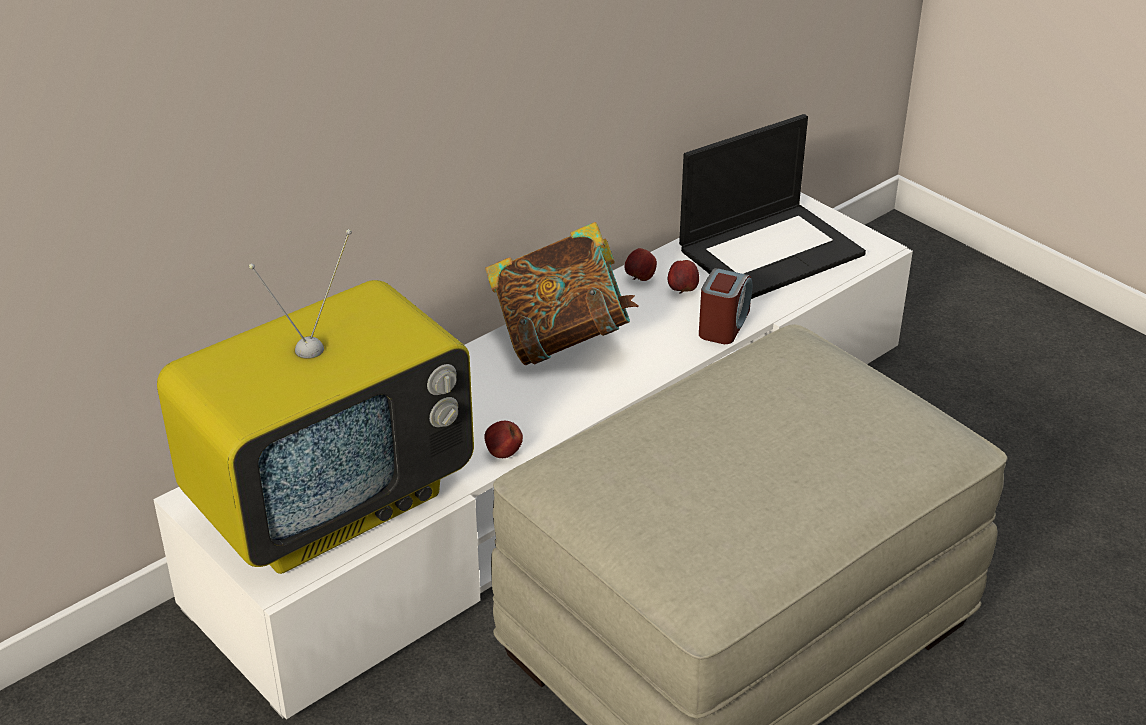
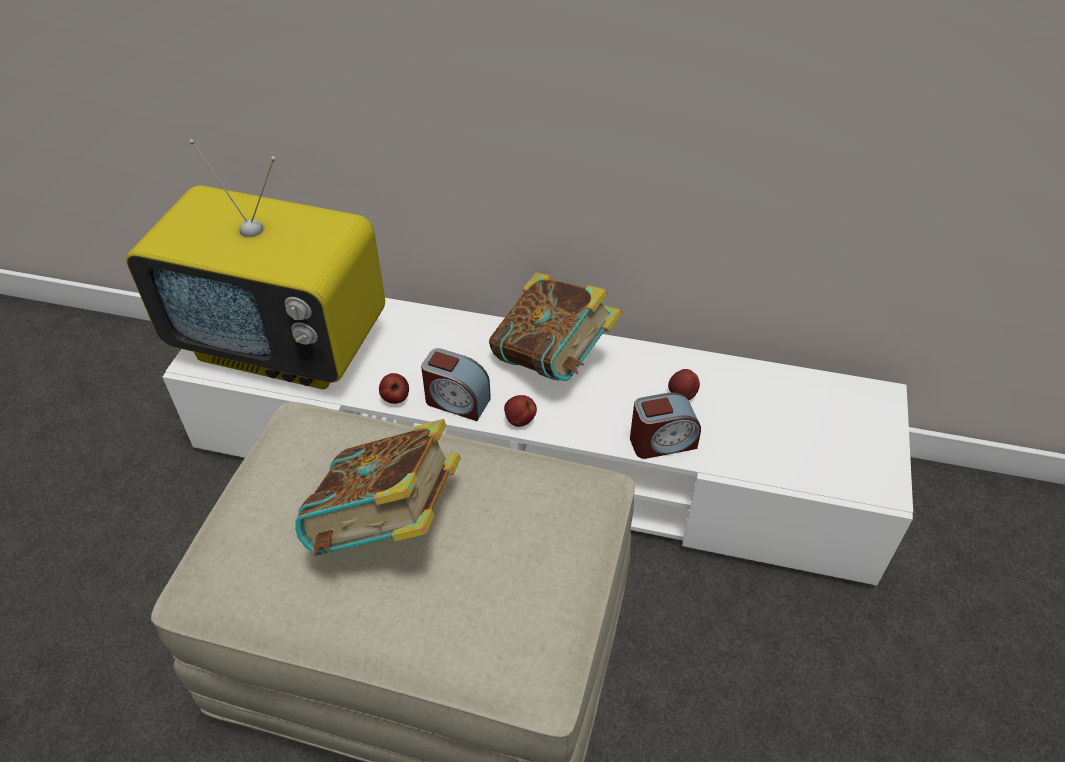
camera: 55 degrees right, 10 degrees up
apple [624,248,657,281] -> apple moved to [504,395,537,427]
laptop [679,114,866,299] -> none
none -> book [295,419,461,556]
none -> alarm clock [421,348,491,421]

